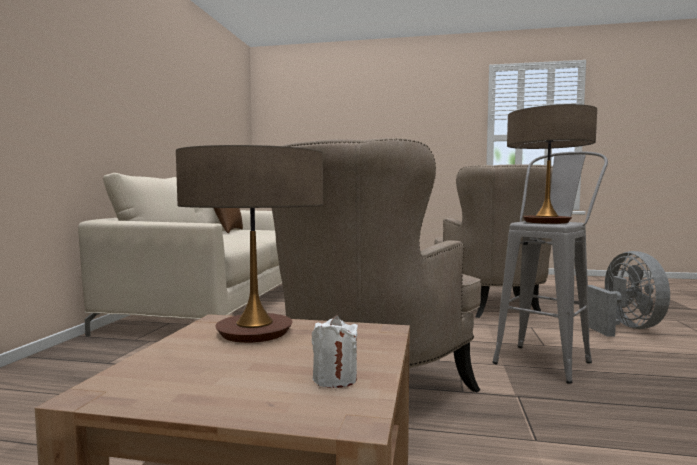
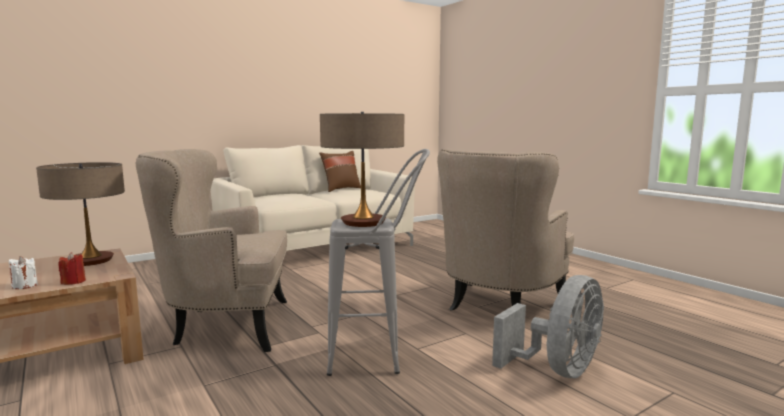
camera: 45 degrees right, 5 degrees up
none -> red candle [58,252,86,285]

